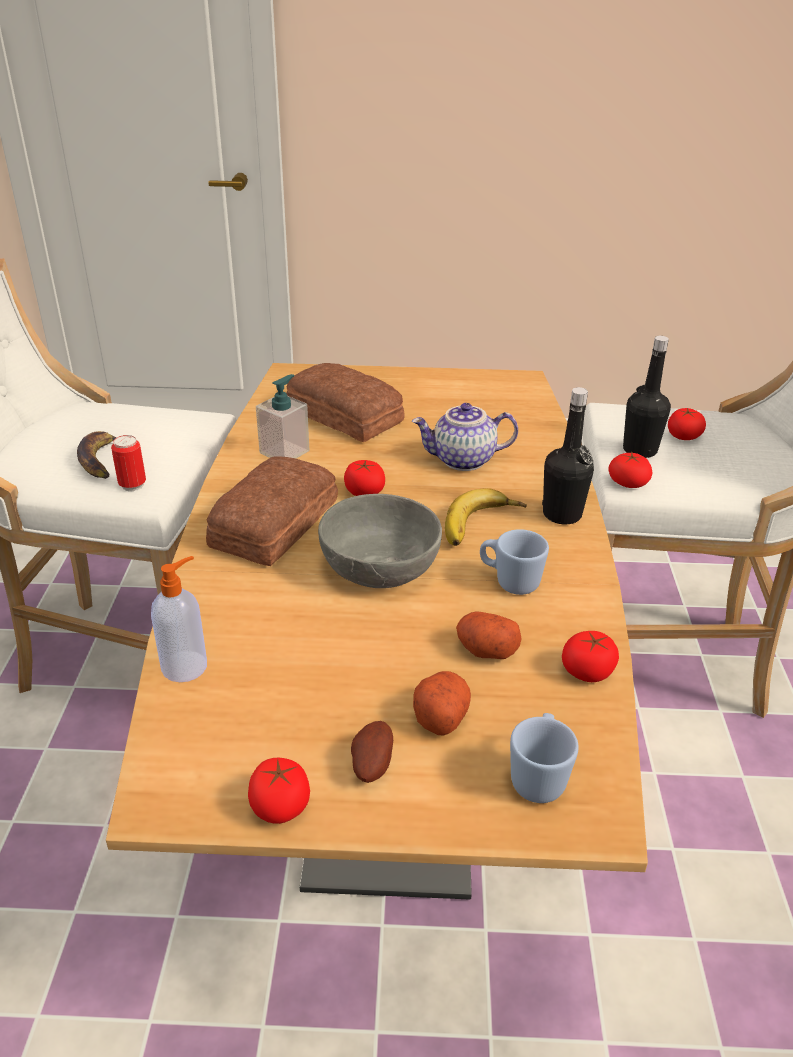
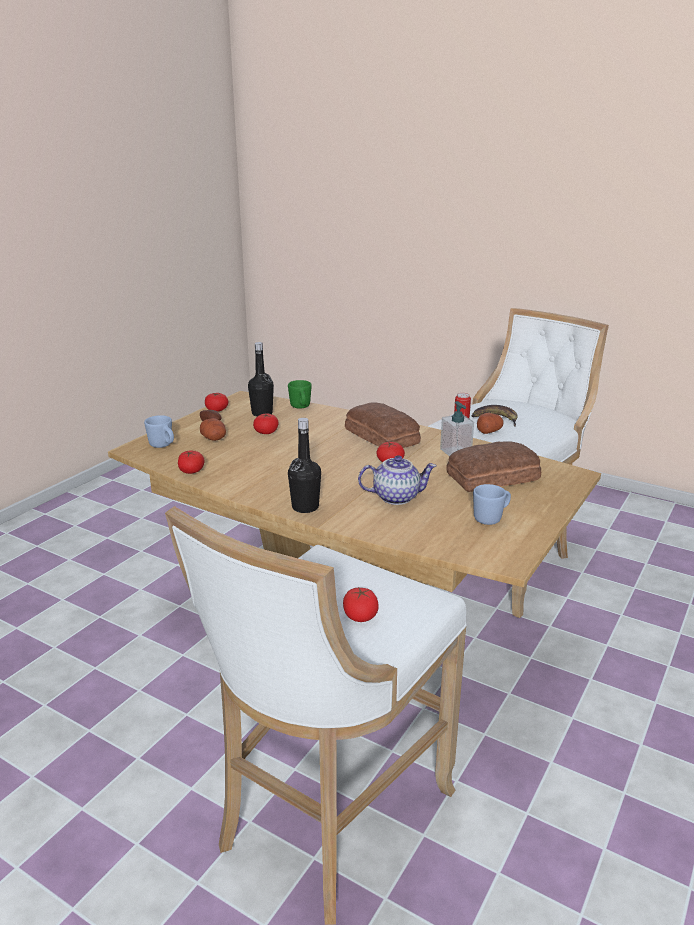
camera: 120 degrees right, 10 degrees down
soap dispenser [151,556,207,682] -> green mug [288,380,312,409]
grey bowl [318,494,442,588] -> none
teapot [412,403,518,471] -> teapot turned 60 degrees clockwise [358,455,436,505]
banana [445,488,527,546] -> none
potato [456,612,522,659] -> potato moved to [477,413,503,434]
blue mug [480,529,549,595] -> blue mug moved to [473,484,511,525]
tomato [609,451,652,488] -> tomato moved to [253,414,279,434]
black bottle [623,336,671,458] -> black bottle moved to [248,342,274,417]

